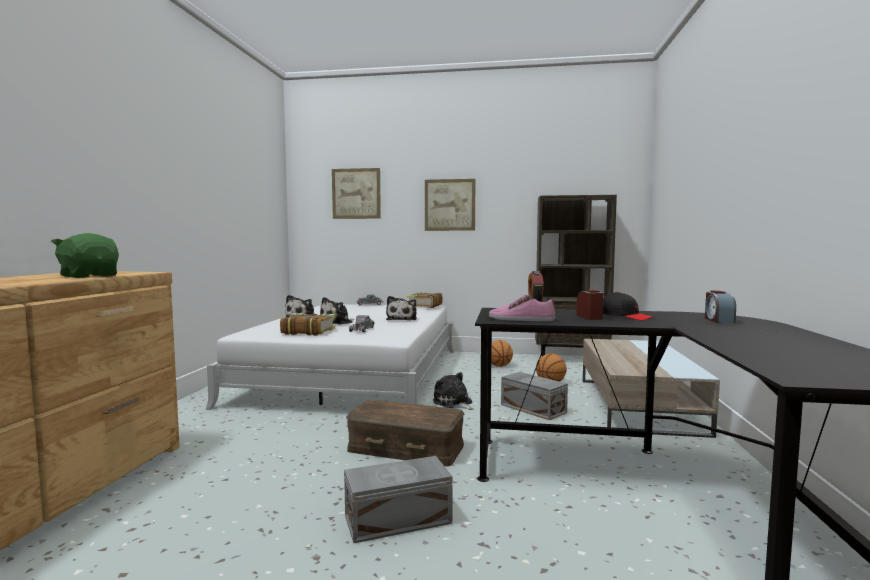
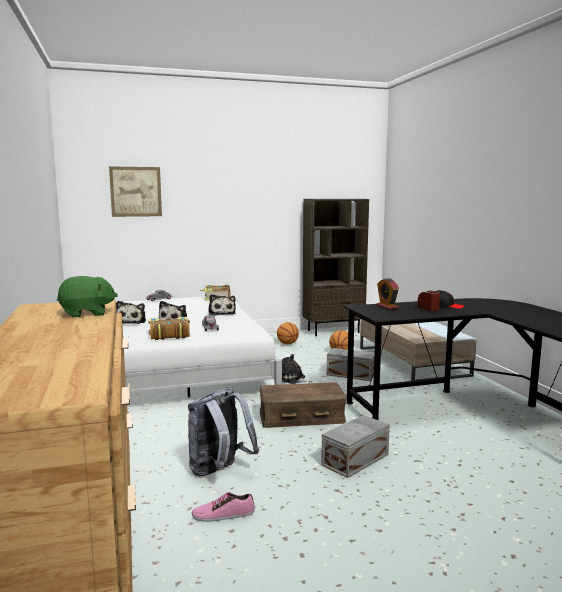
camera: 25 degrees left, 5 degrees up
green plush toy [51,233,119,278] -> green plush toy turned 150 degrees clockwise [57,276,118,317]
picture [425,179,476,231] -> none
shoe [489,295,556,321] -> shoe moved to [192,492,255,522]
alarm clock [705,291,736,323] -> none
none -> grey backpack [188,388,259,476]

